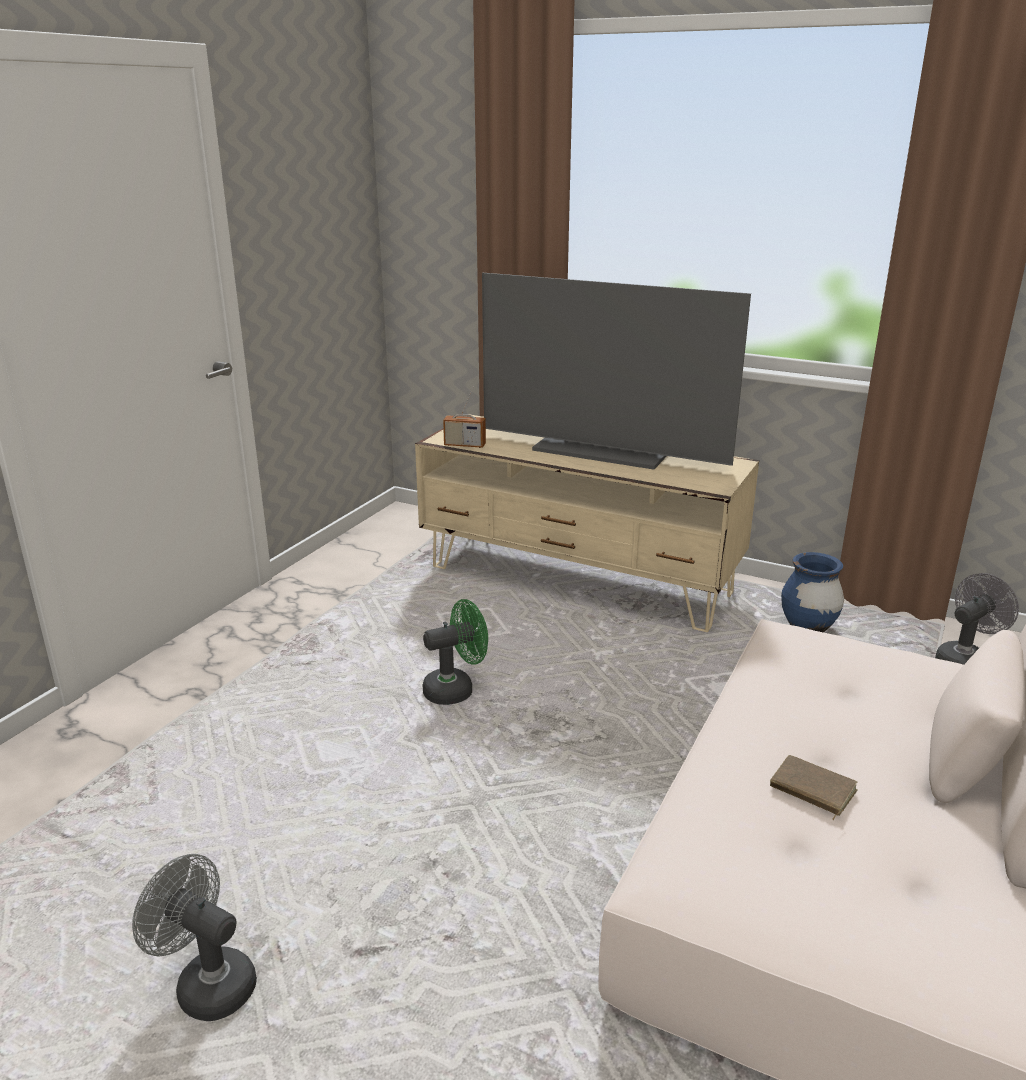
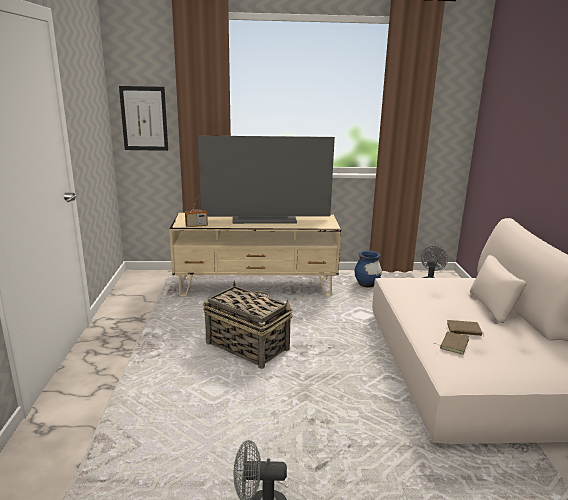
camera: 30 degrees left, 5 degrees down
green fan [422,599,488,705] -> basket [203,281,293,369]
none -> picture [119,86,168,151]
none -> brown book [437,331,469,355]

